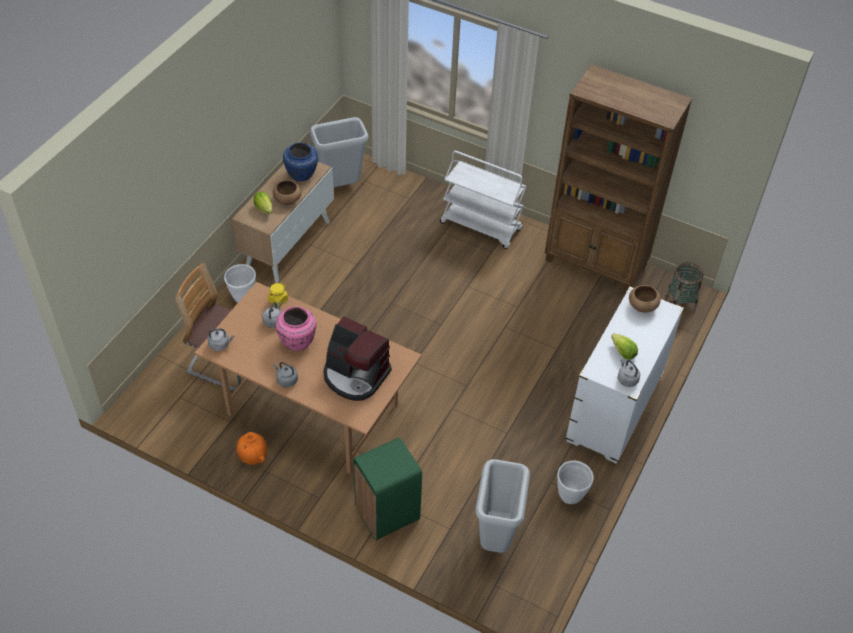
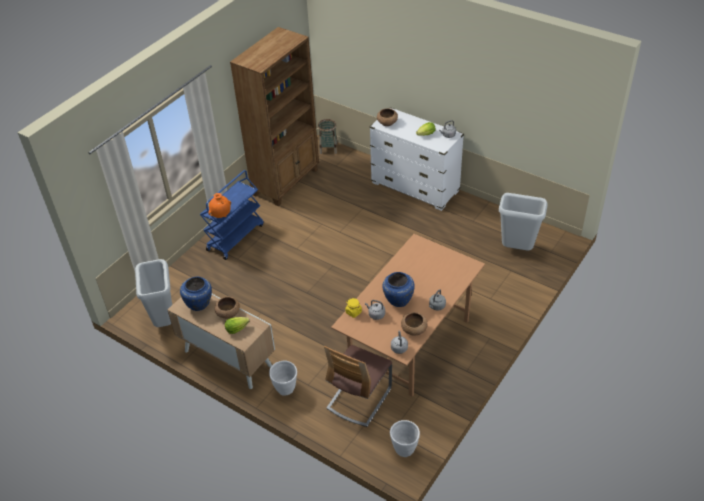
camera: 80 degrees left, 5 degrees down
orange vase [237,432,267,465] -> orange vase moved to [208,193,231,218]
pink vase [276,306,317,351] -> blue vase [382,272,415,307]
coffee machine [323,316,392,401] -> none
green trash can [353,437,422,540] -> none
white cart [440,151,527,249] -> blue cart [200,170,263,260]
white planter [557,461,594,504] -> white planter moved to [390,420,420,457]
none -> brown bowl [401,312,428,336]

